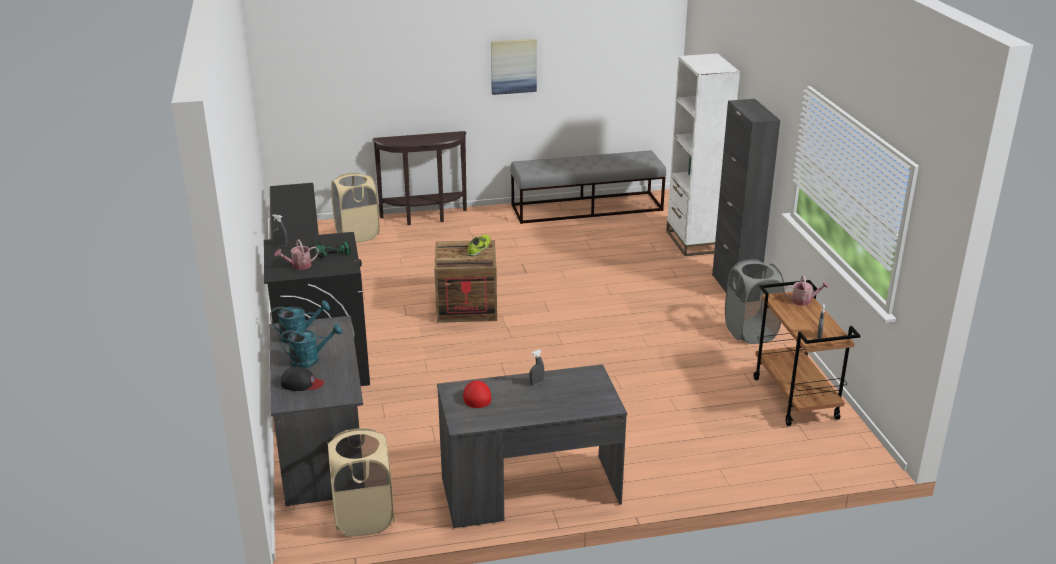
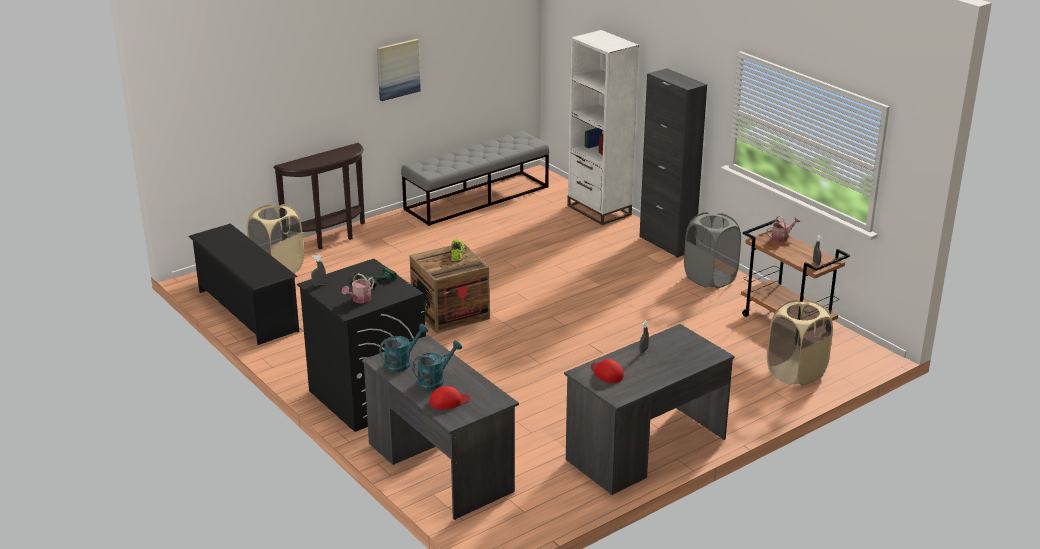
camera: 25 degrees left, 0 degrees up
black cap [281,366,324,391] -> red cap [430,386,471,409]
beige laundry basket [327,428,394,536] -> beige laundry basket moved to [767,300,833,386]

